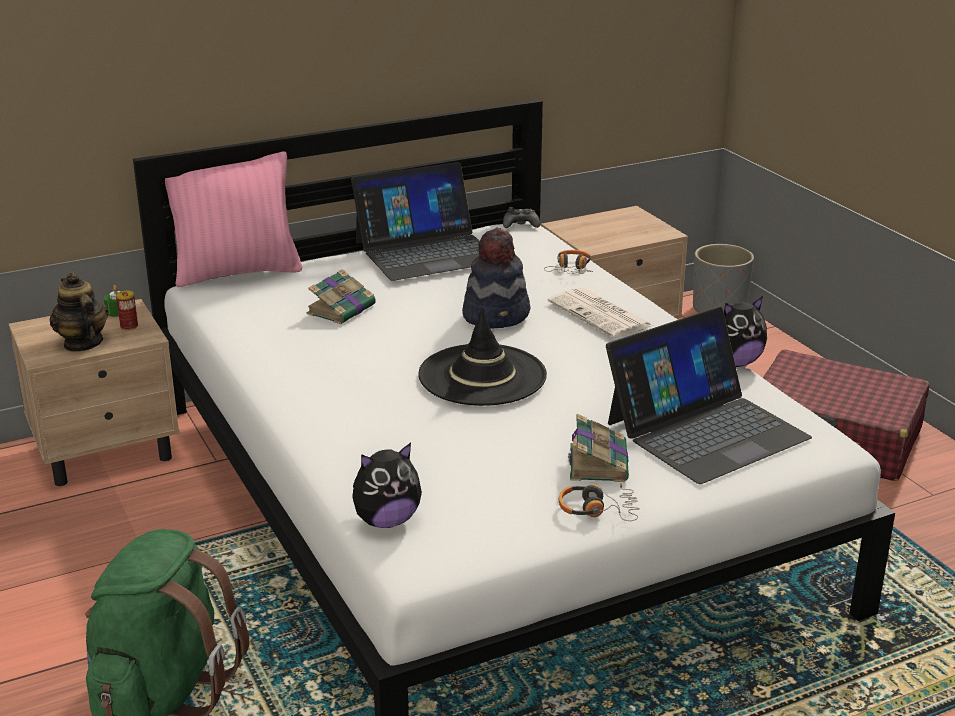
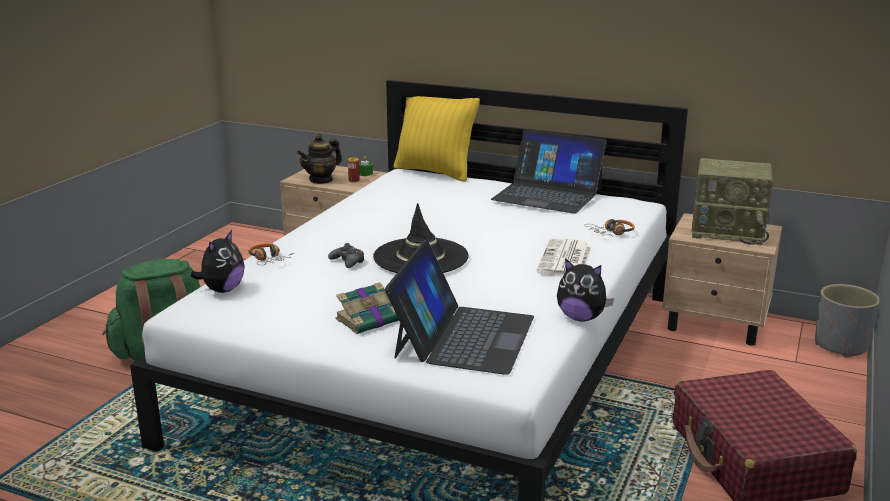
camera: 50 degrees right, 5 degrees down
teapot [50,272,108,352] -> teapot turned 150 degrees counterclockwise [297,134,342,184]
pink pillow [165,152,302,287] -> yellow pillow [393,96,480,181]
book [307,269,376,324] -> none
plush toy [352,443,422,528] -> plush toy turned 90 degrees counterclockwise [191,230,244,293]
hat [462,228,530,328] -> none
black game controller [503,207,540,228] -> black game controller moved to [328,243,364,268]
headphones [559,483,640,521] -> headphones moved to [248,243,294,265]
laptop [606,307,812,484] -> laptop turned 90 degrees counterclockwise [385,240,534,375]
none -> radio [692,158,773,245]

